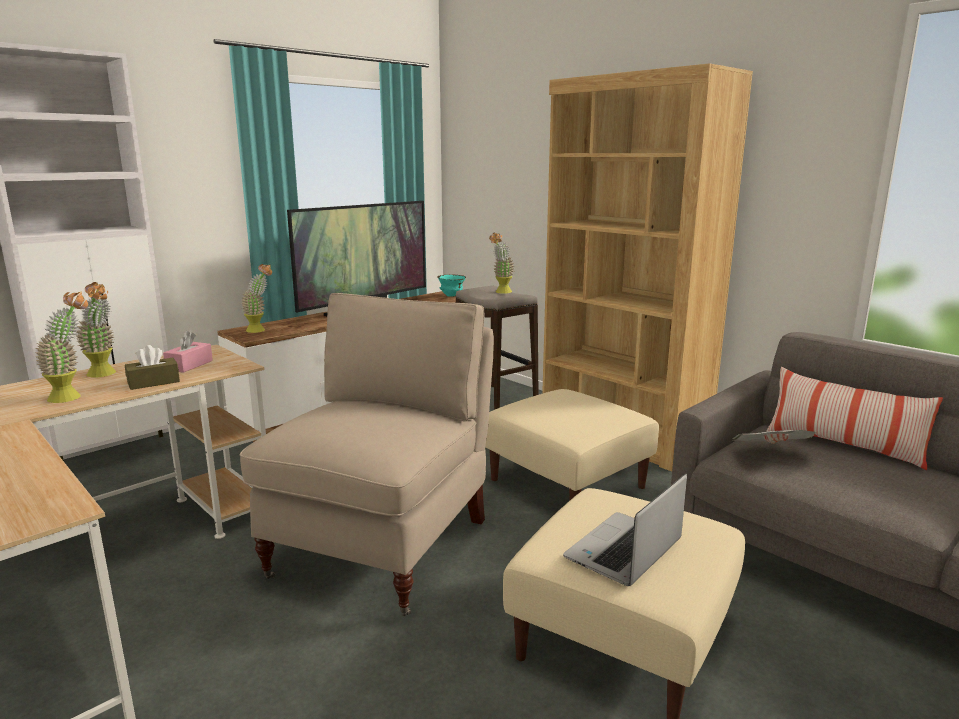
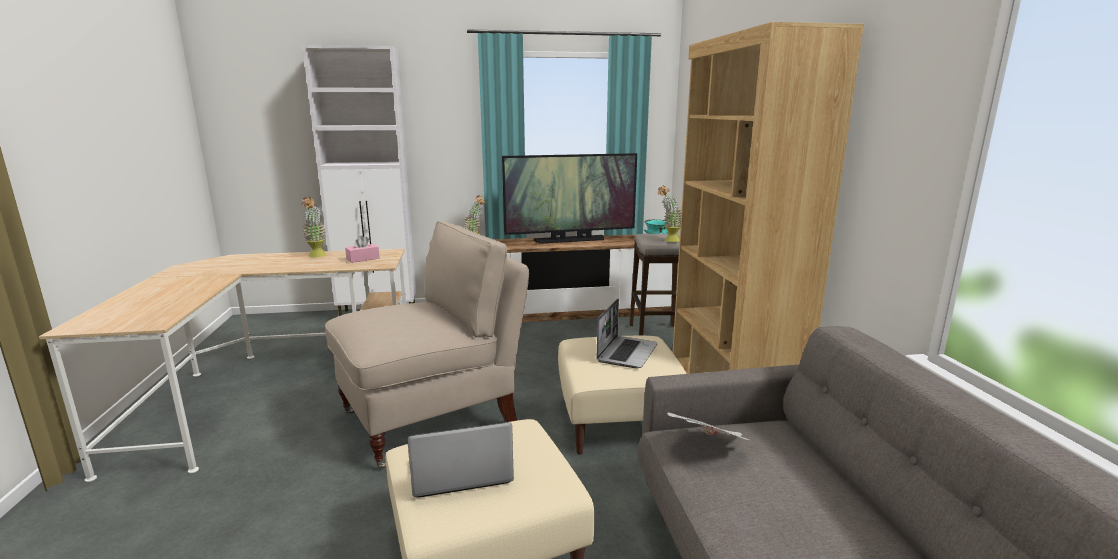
camera: 35 degrees right, 0 degrees up
potted plant [35,292,88,403] -> none
brown tissue box [125,345,180,390] -> none
pillow [766,367,943,470] -> none
none -> laptop [596,299,658,368]

